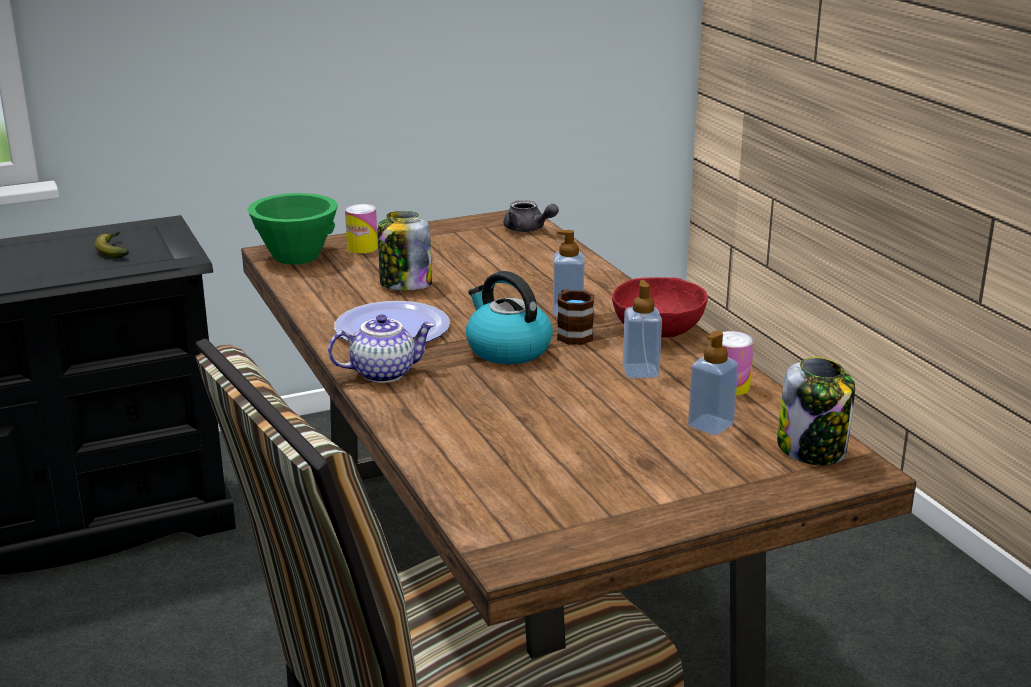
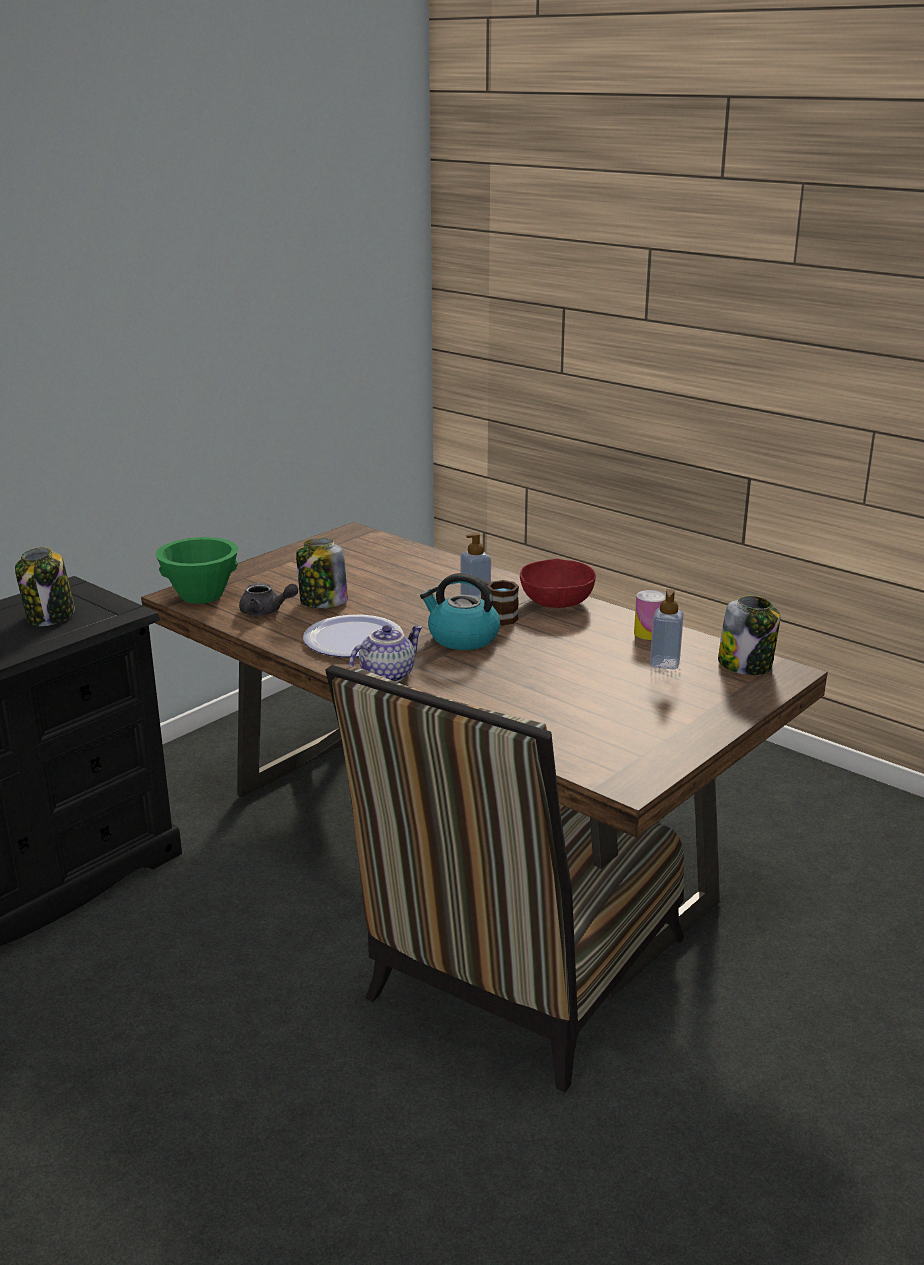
camera: 25 degrees left, 0 degrees up
banana [95,232,129,258] -> jar [15,547,75,626]
can [345,204,378,253] -> none
grey teapot [503,200,559,232] -> grey teapot moved to [239,583,298,616]
soap dispenser [623,280,662,379] -> none

